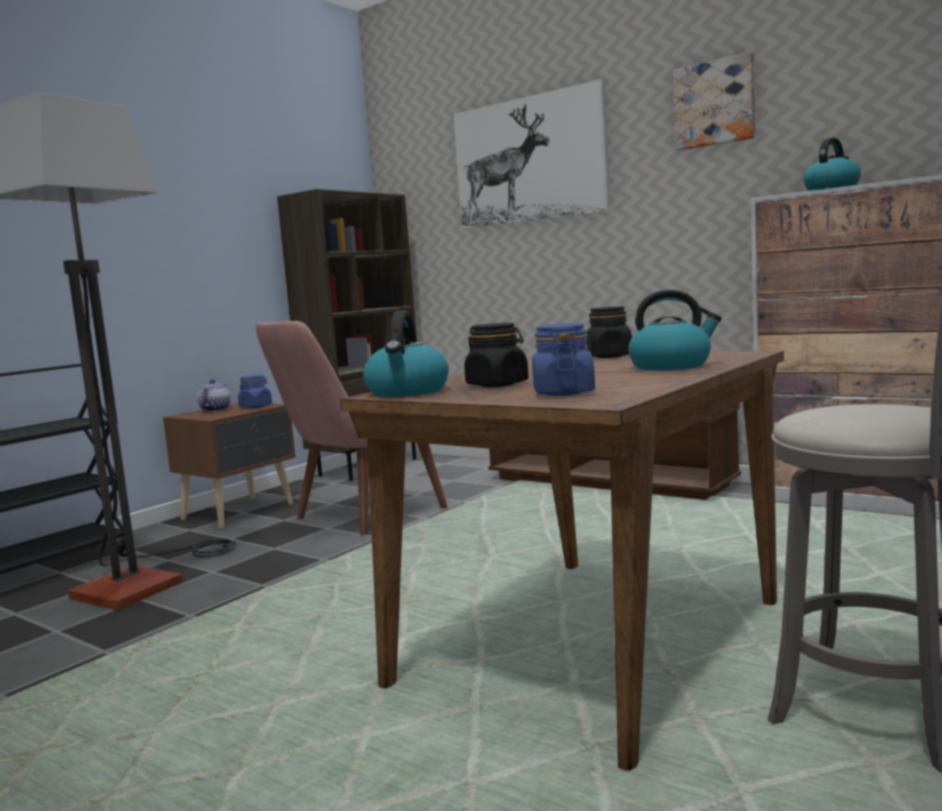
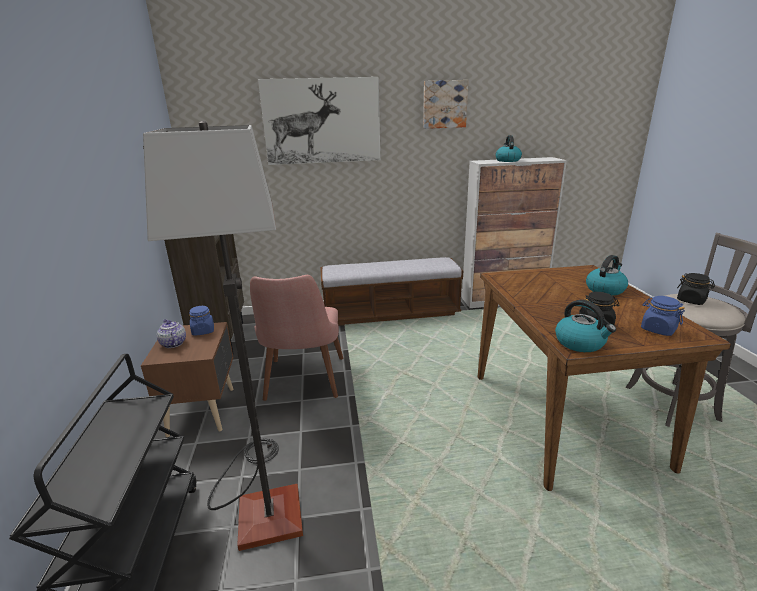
camera: 45 degrees left, 15 degrees up
black jar [586,306,632,358] -> black jar moved to [677,273,715,305]

